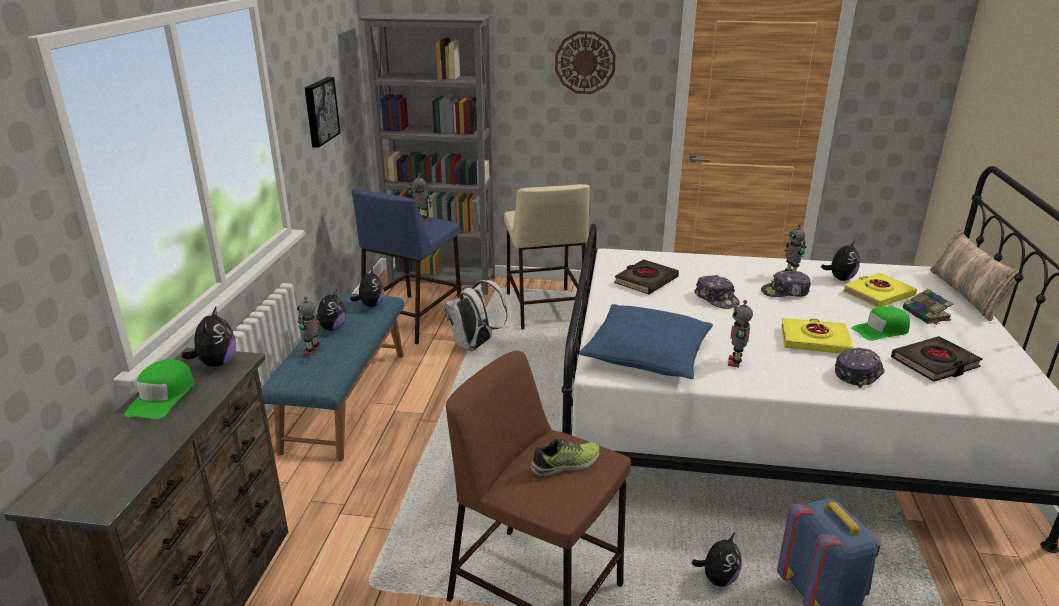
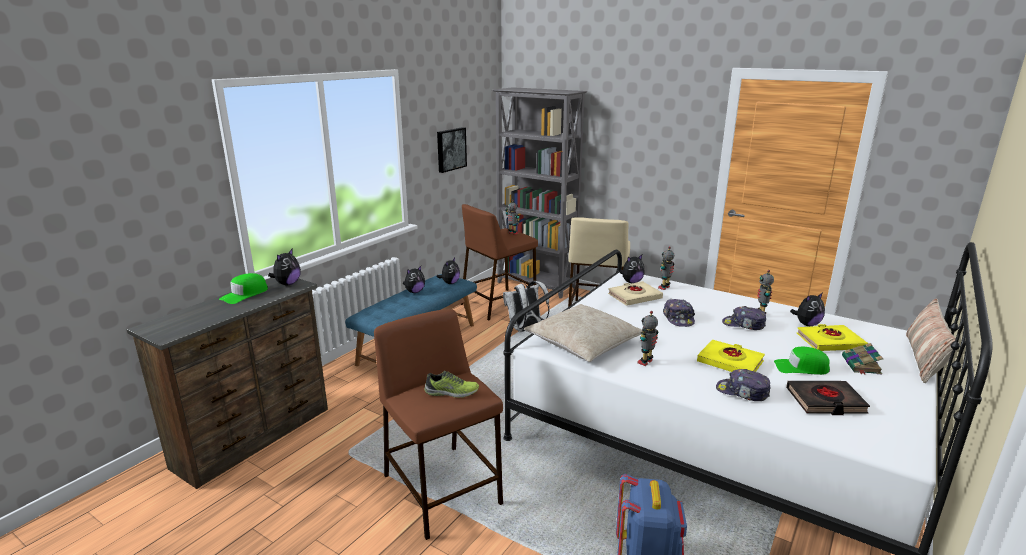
camera: 25 degrees right, 5 degrees down
toy robot [297,297,320,355] -> toy robot moved to [658,246,674,290]
blue stool [352,189,461,344] -> brown stool [460,204,538,321]
wall clock [555,31,616,94] -> none
blue pillow [579,304,713,379] -> beige pillow [524,304,642,362]
black book [614,259,679,294] -> beige book [608,281,663,306]
plush toy [692,533,742,587] -> plush toy moved to [619,255,645,283]
cap [835,348,885,388] -> cap turned 135 degrees counterclockwise [716,369,770,401]

